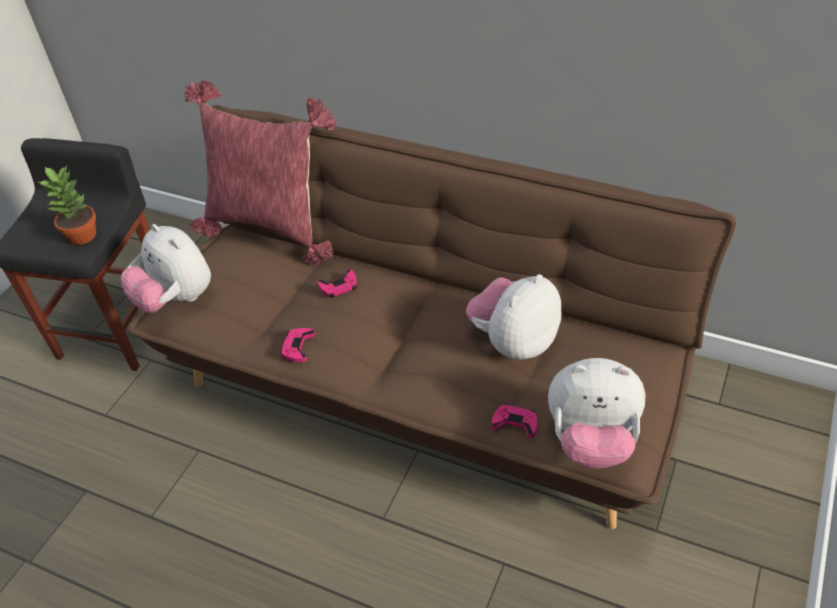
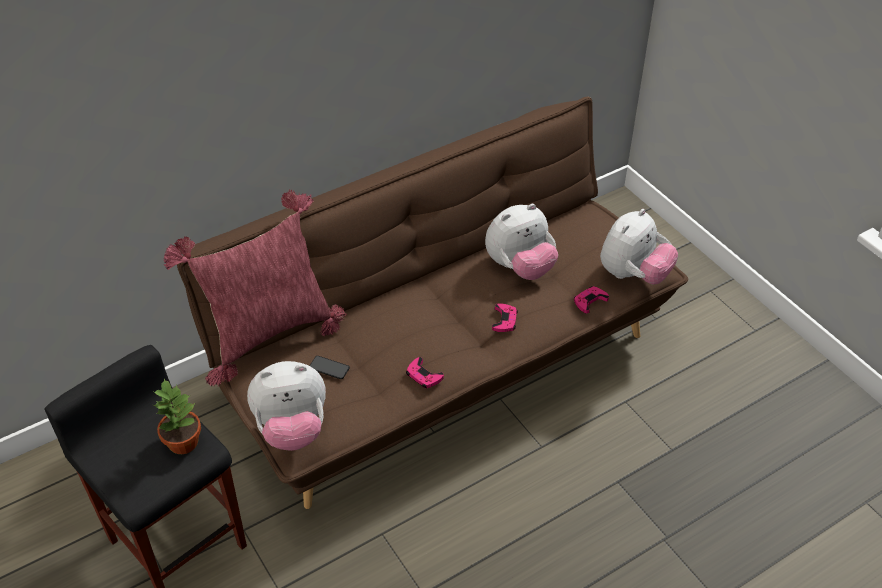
camera: 60 degrees left, 0 degrees up
pink game controller [318,269,357,298] -> pink game controller moved to [492,303,518,332]
plush toy [466,274,562,360] -> plush toy turned 105 degrees counterclockwise [485,204,558,280]
none -> phone [309,356,350,379]

